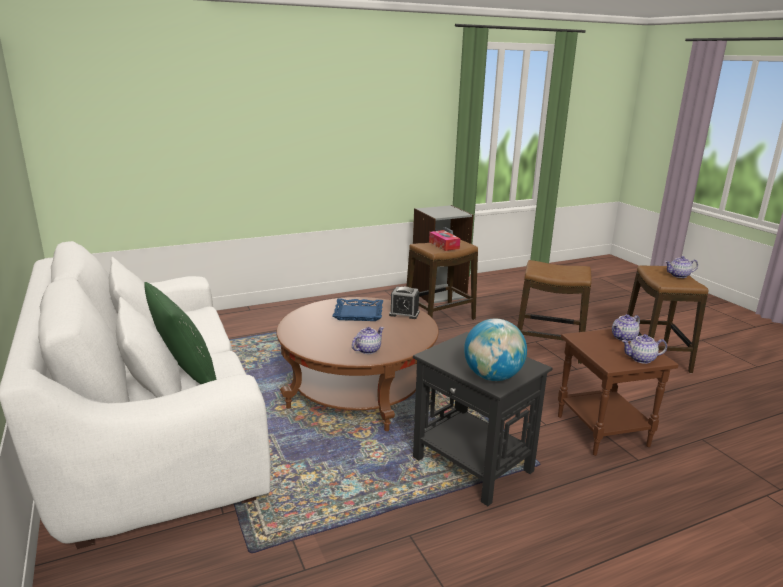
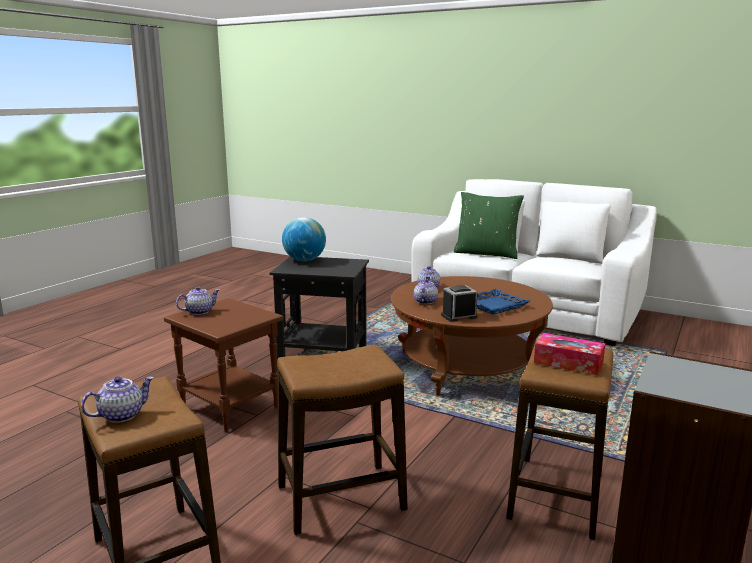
camera: 145 degrees right, 5 degrees down
teapot [612,314,640,342] -> teapot moved to [414,279,438,304]

